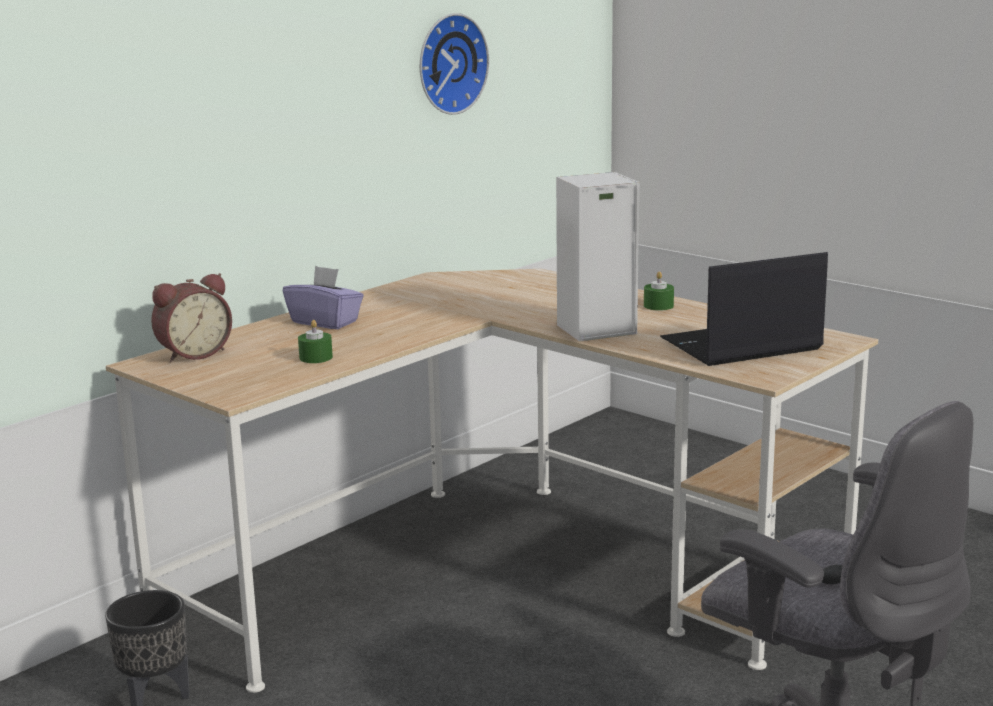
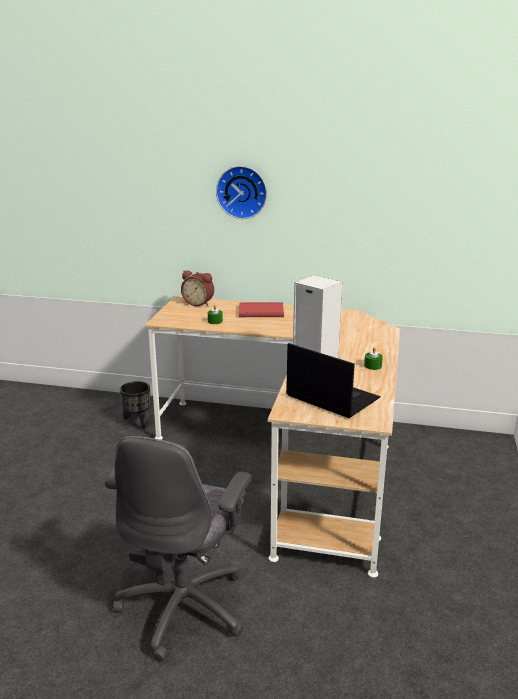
camera: 60 degrees right, 5 degrees up
purple tissue box [283,266,364,329] -> red book [239,302,284,317]
wall clock [420,13,489,115] -> wall clock moved to [216,166,267,219]

